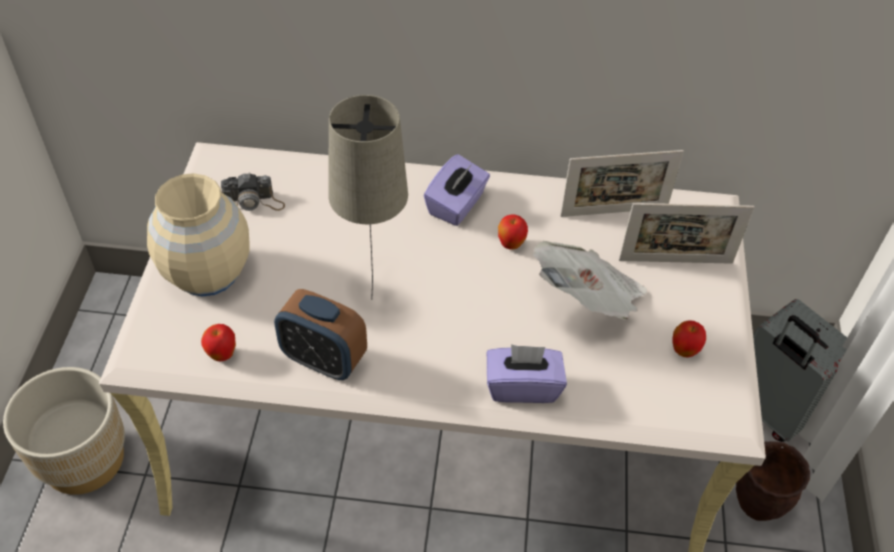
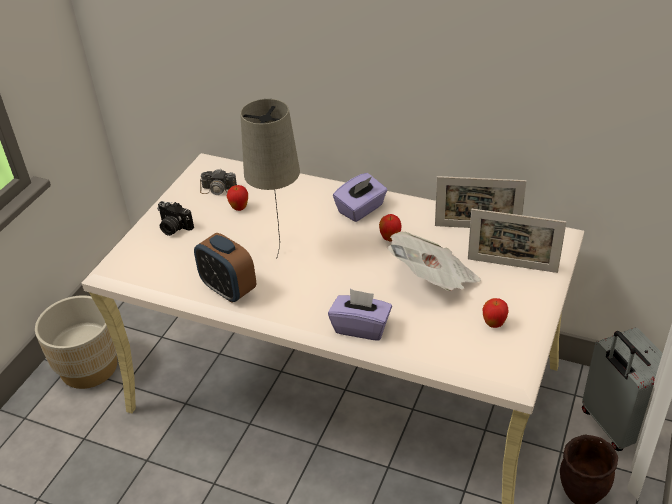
camera: 20 degrees right, 10 degrees down
beige vase [147,173,250,296] -> camera [157,201,194,236]
apple [201,324,236,361] -> apple moved to [227,185,248,211]

